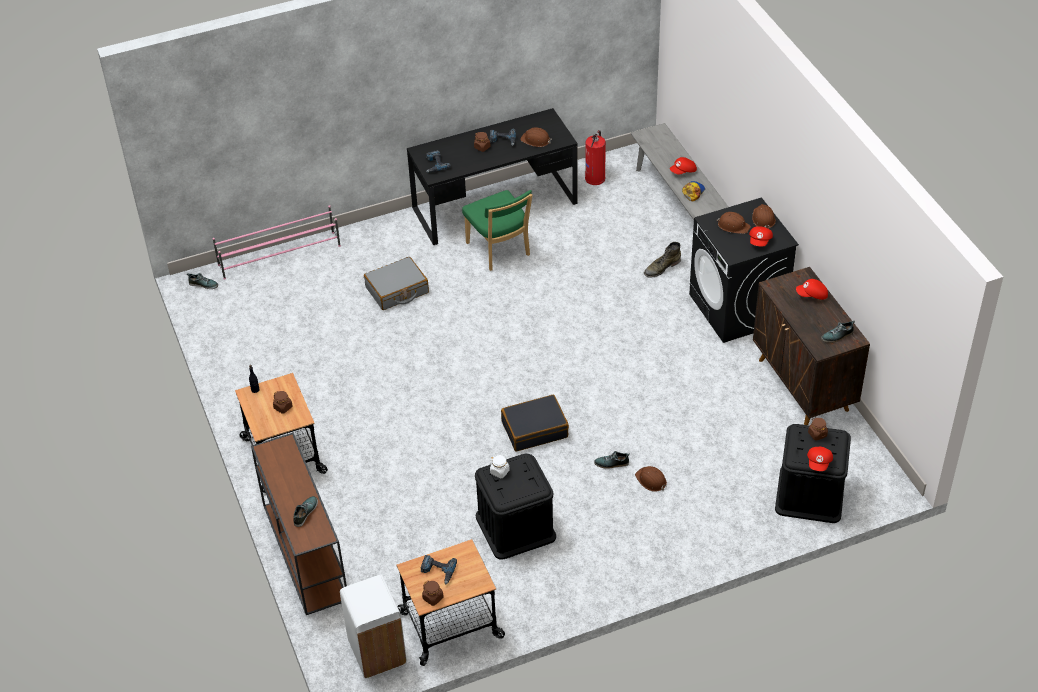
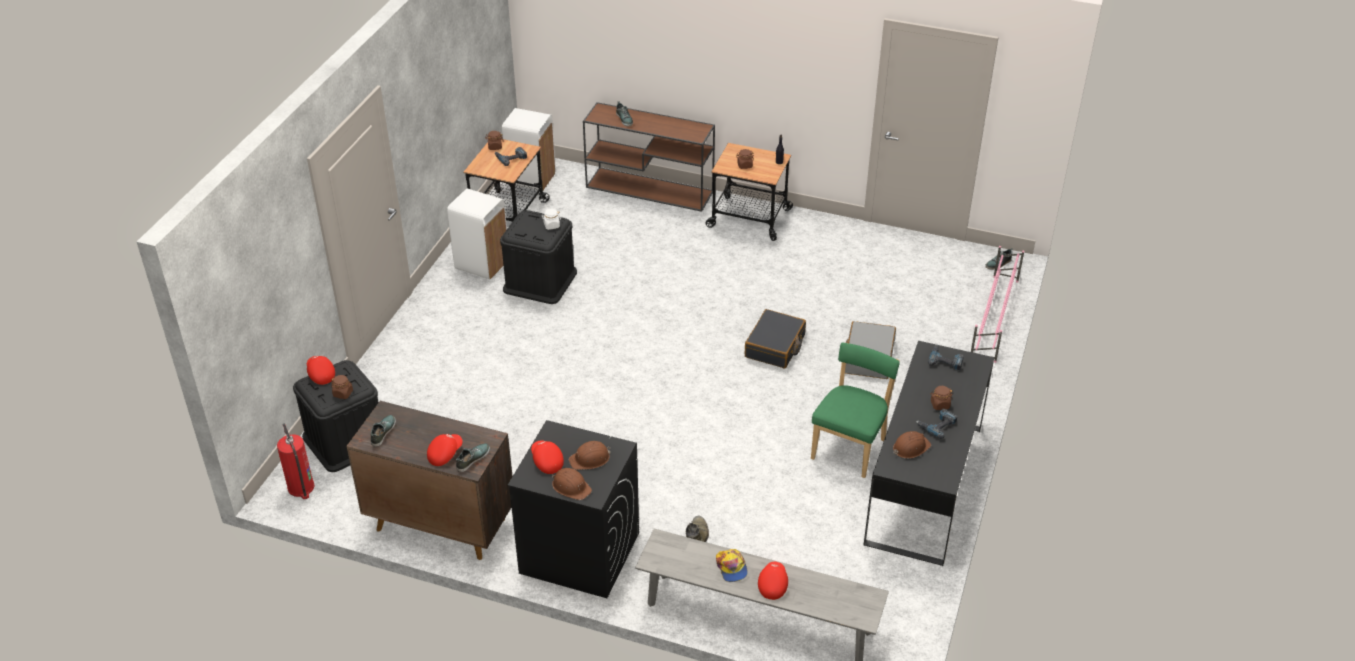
camera: 130 degrees right, 5 degrees down
green chair [462,190,532,271] -> green chair turned 105 degrees clockwise [811,343,900,478]
black suitcase [501,395,569,451] -> black suitcase moved to [745,309,806,368]
fire extinguisher [585,130,606,185] -> fire extinguisher moved to [277,423,315,499]
shoe [594,451,630,469] -> shoe moved to [455,443,490,472]
brown hard hat [635,466,667,492] -> none
none -> white trash can [447,188,507,280]

